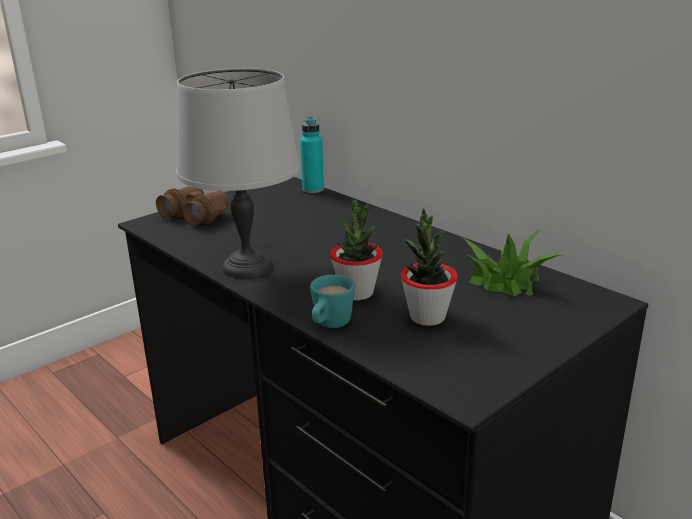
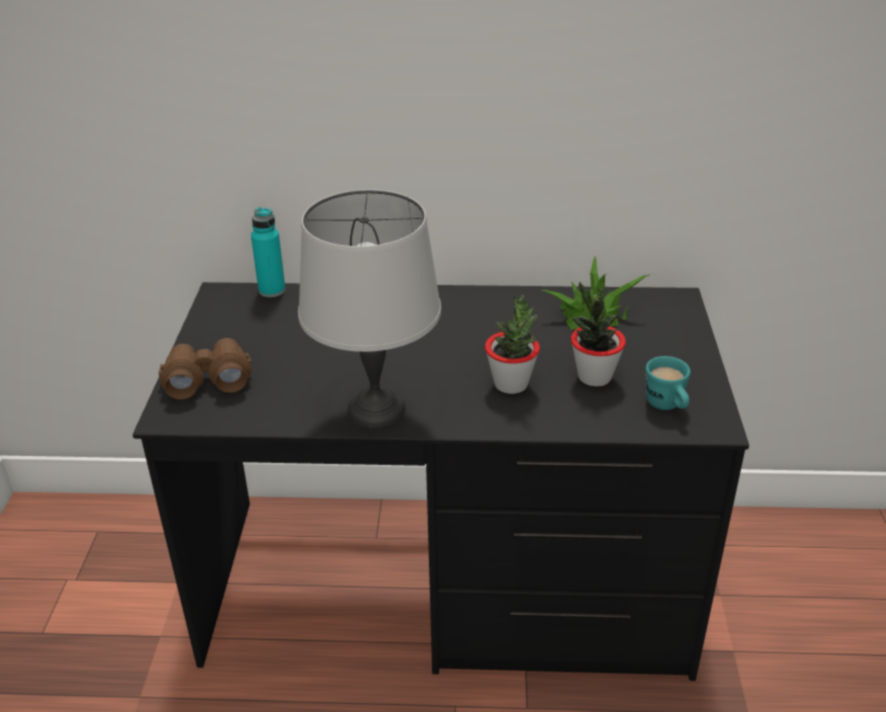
camera: 45 degrees left, 10 degrees up
turquoise mug [310,274,355,328] -> turquoise mug moved to [645,356,690,410]

